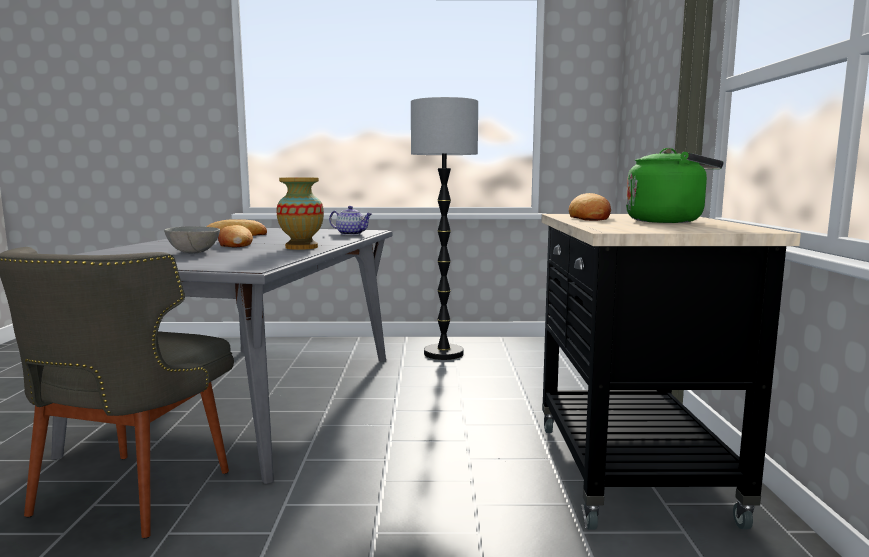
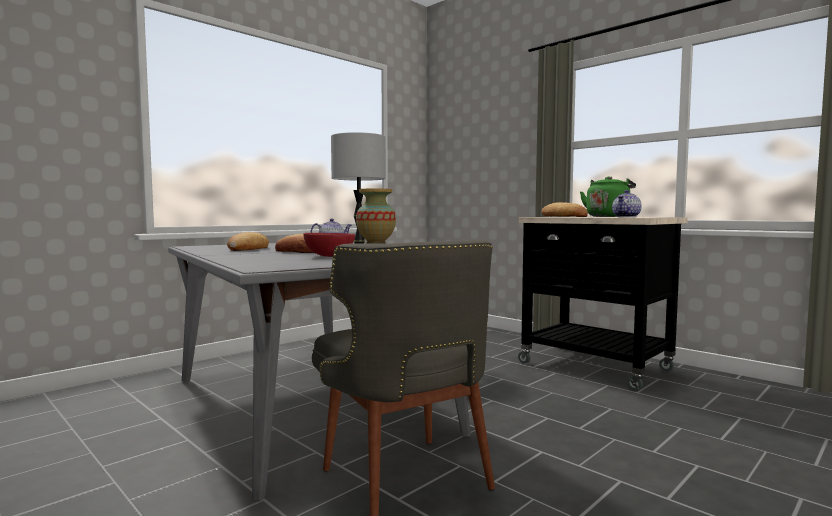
camera: 45 degrees left, 5 degrees down
grey bowl [164,226,220,254] -> red bowl [303,233,355,257]
none -> teapot [612,190,642,217]

